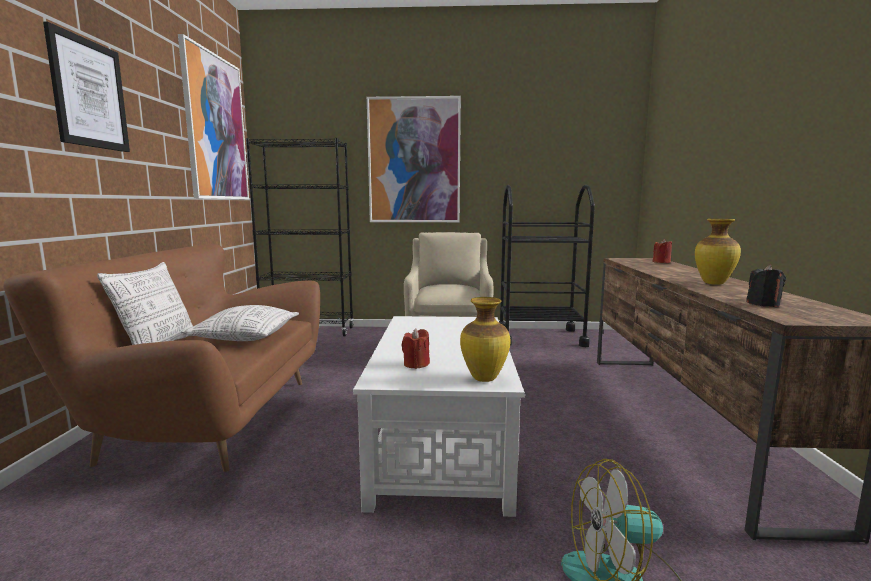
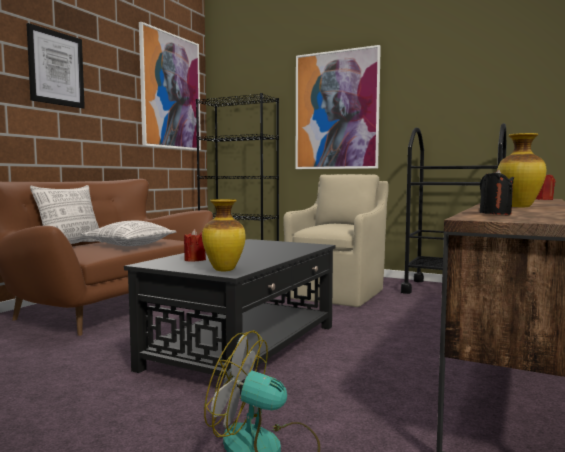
camera: 25 degrees right, 5 degrees down
white coffee table [353,316,525,517] -> black coffee table [124,239,336,395]

